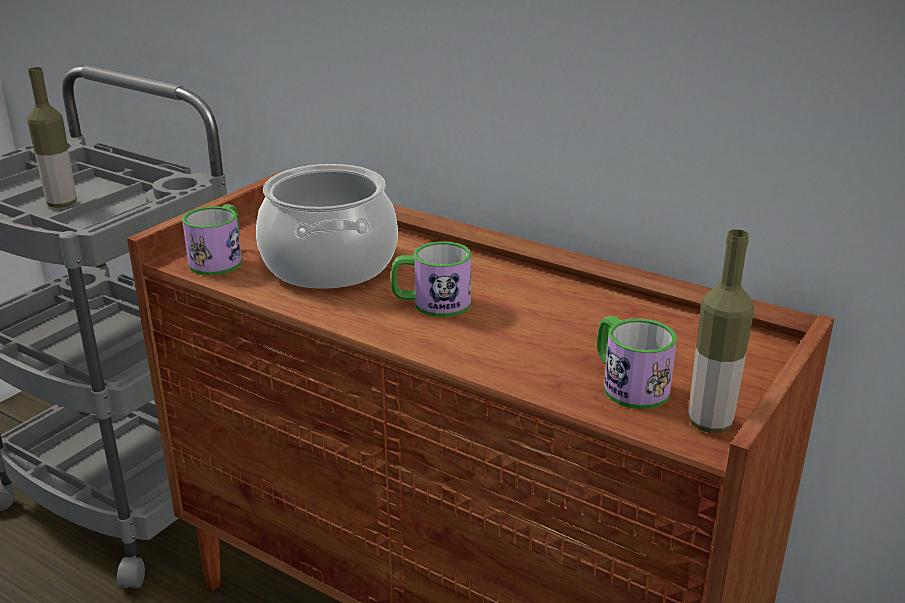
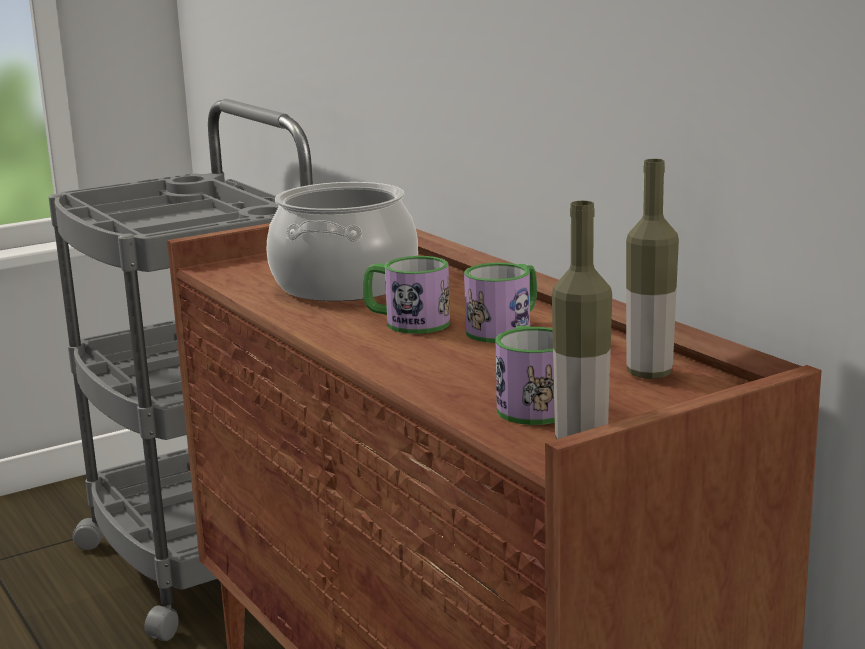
camera: 25 degrees right, 10 degrees down
bottle [27,67,77,208] -> bottle moved to [626,159,679,379]
mug [182,204,242,275] -> mug moved to [464,263,537,343]

